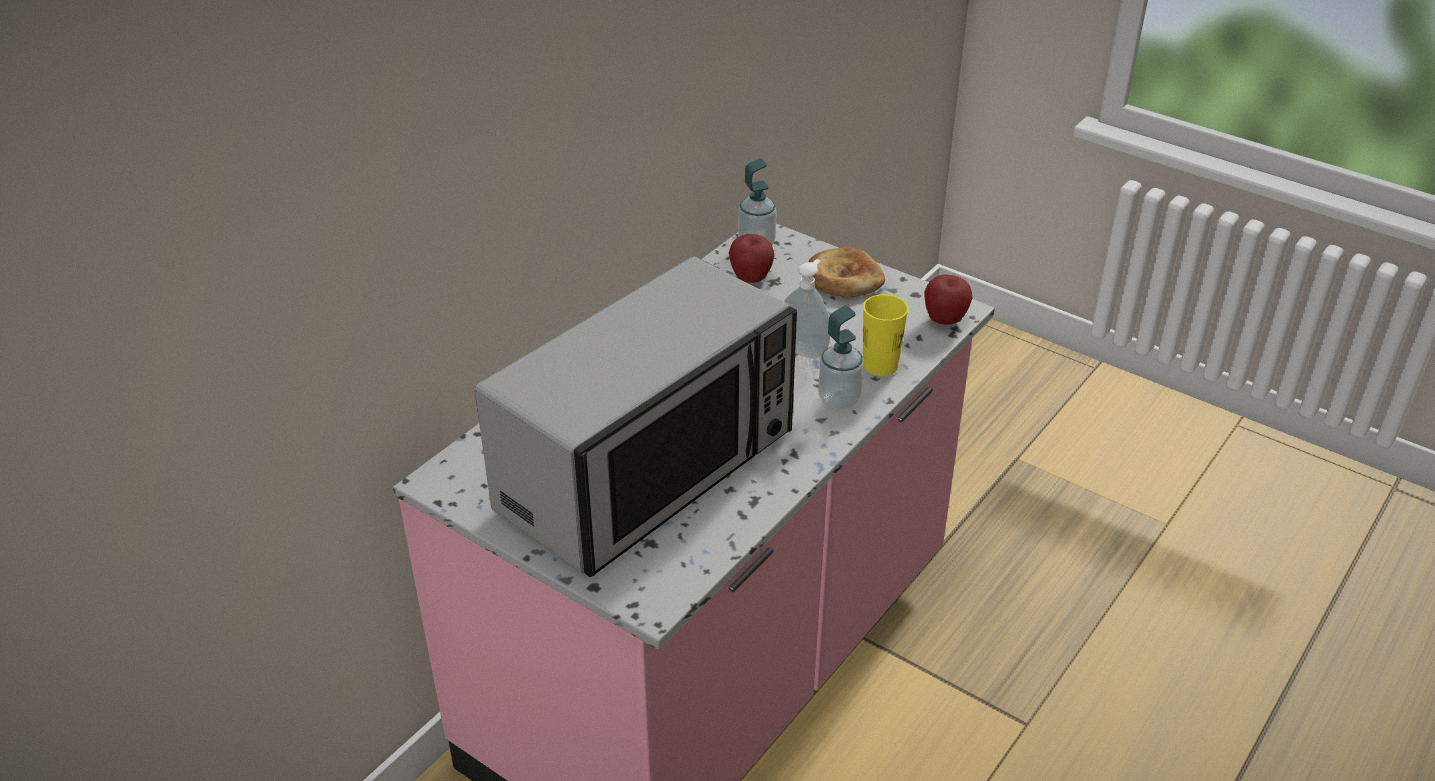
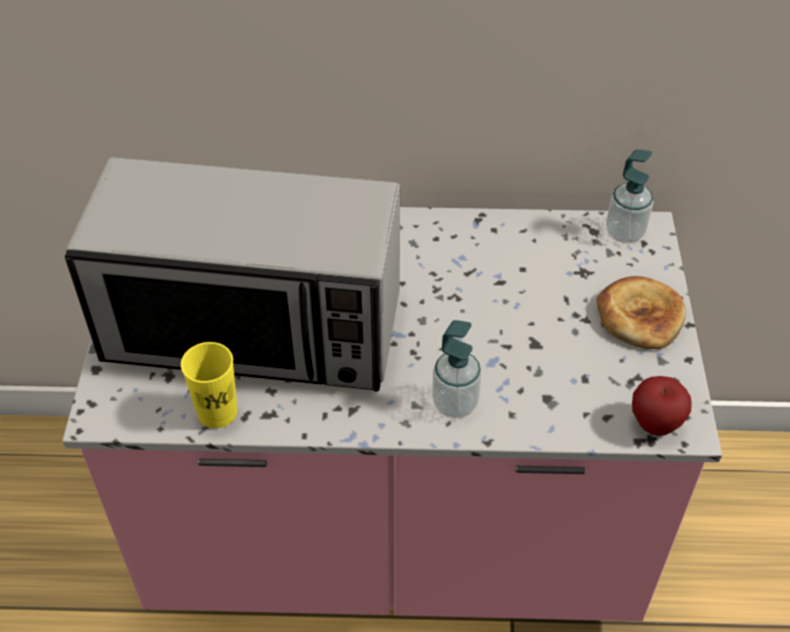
camera: 55 degrees right, 10 degrees up
apple [729,234,775,283] -> none
soap dispenser [784,259,830,359] -> none
yellow cup [863,294,908,376] -> yellow cup moved to [181,342,237,428]

